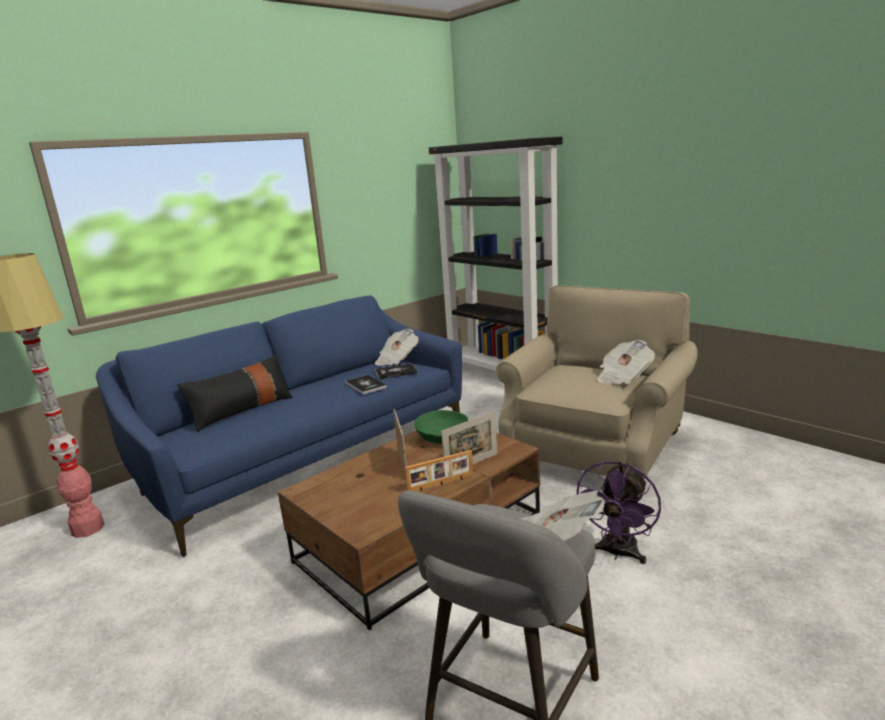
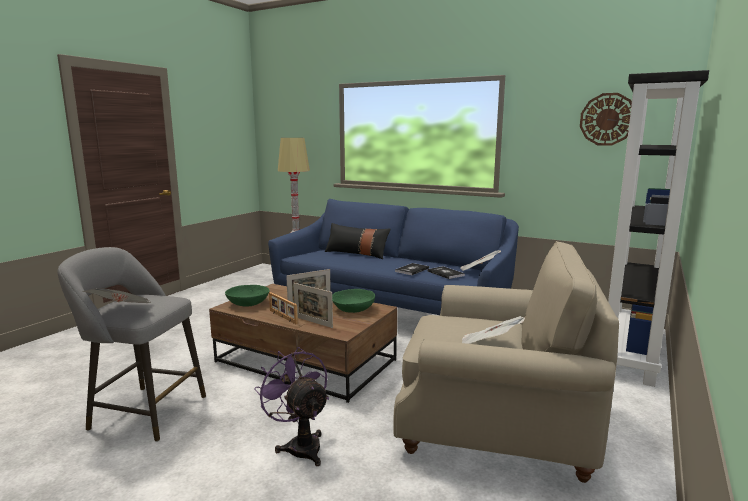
camera: 70 degrees right, 5 degrees down
purple fan [576,461,661,564] -> purple fan turned 45 degrees clockwise [254,347,329,466]
none -> green bowl [225,285,270,306]
none -> wall clock [580,93,632,146]

